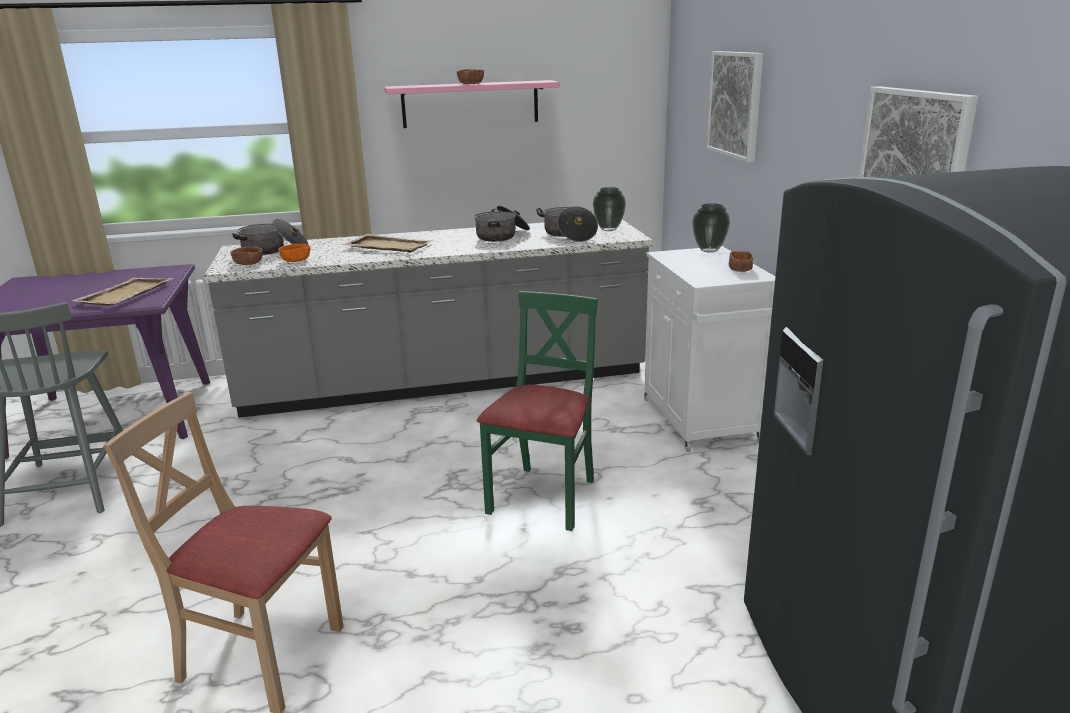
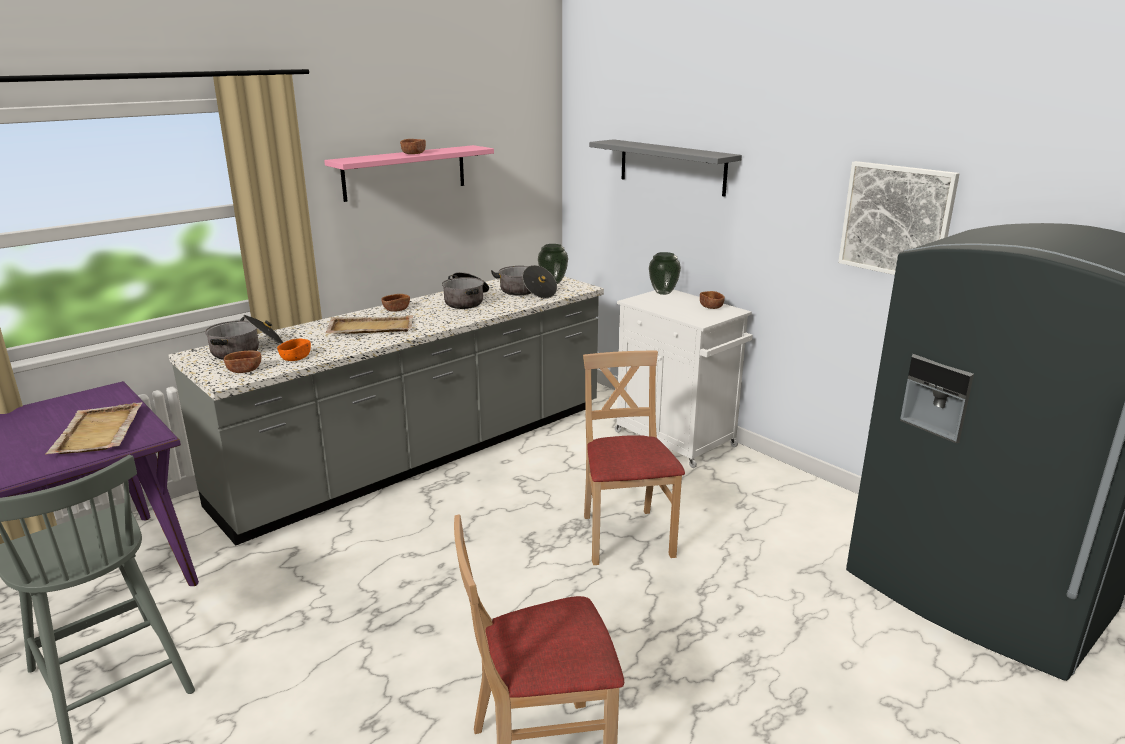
camera: 30 degrees left, 0 degrees up
green chair [477,291,598,531] -> beige chair [583,351,685,565]
picture [706,51,763,162] -> grey shelf [589,139,742,197]
none -> brown bowl [381,294,410,312]

